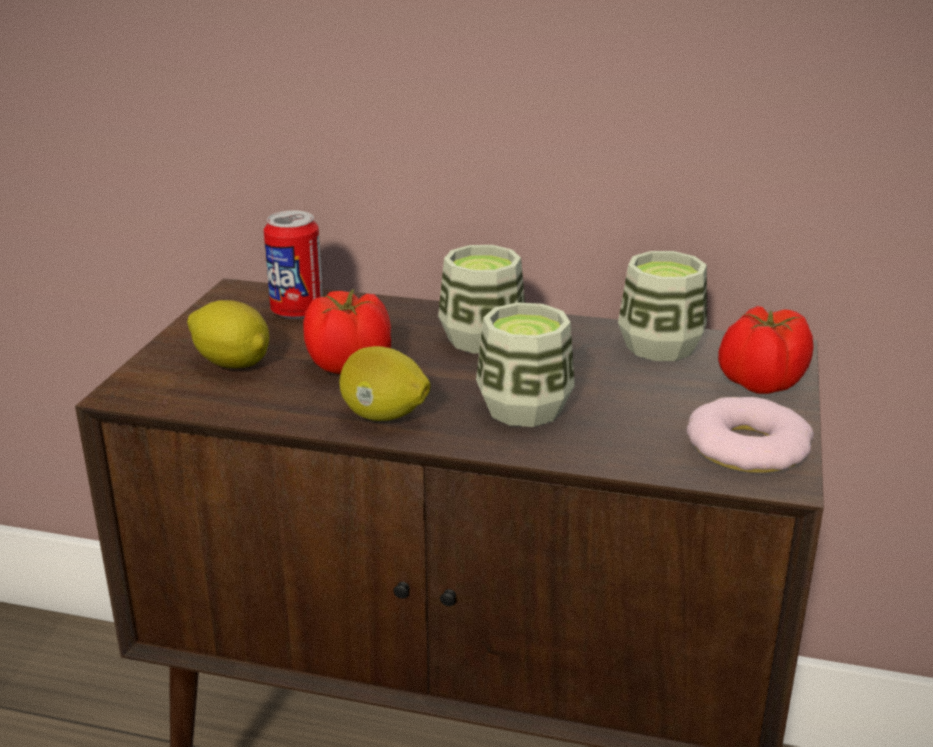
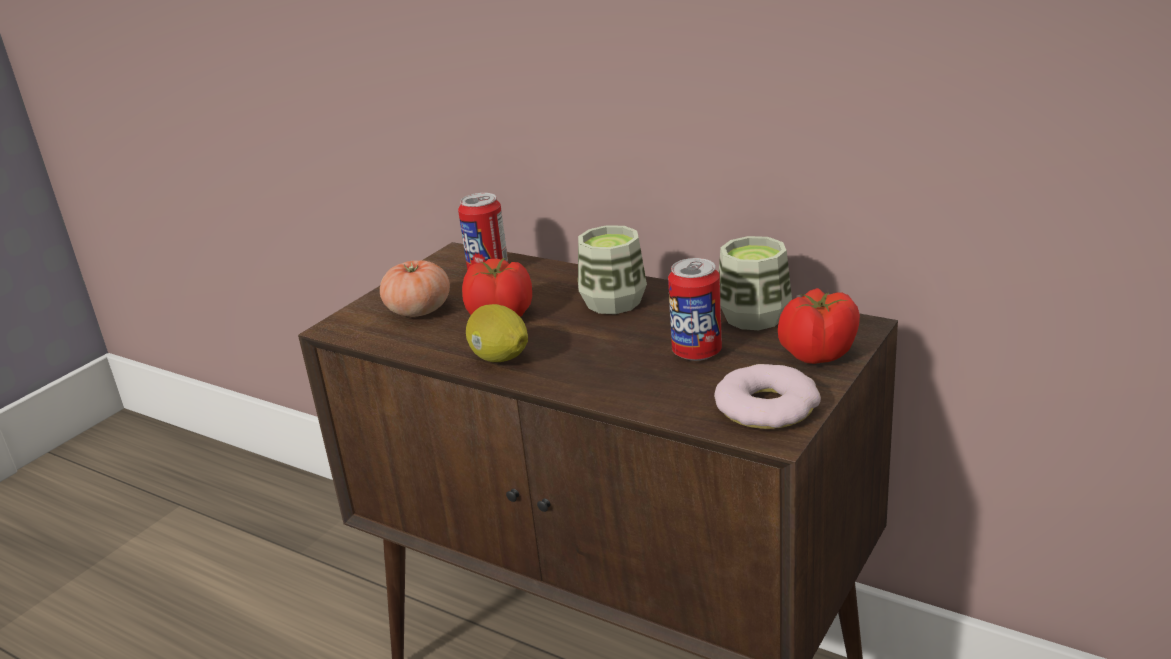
camera: 20 degrees right, 0 degrees up
lemon [187,300,269,368] -> tomato [380,260,450,317]
cup [476,302,575,427] -> none
none -> can [668,258,722,361]

